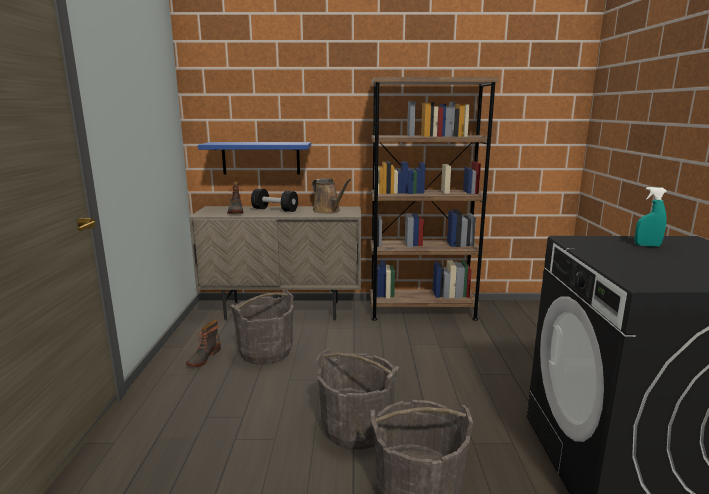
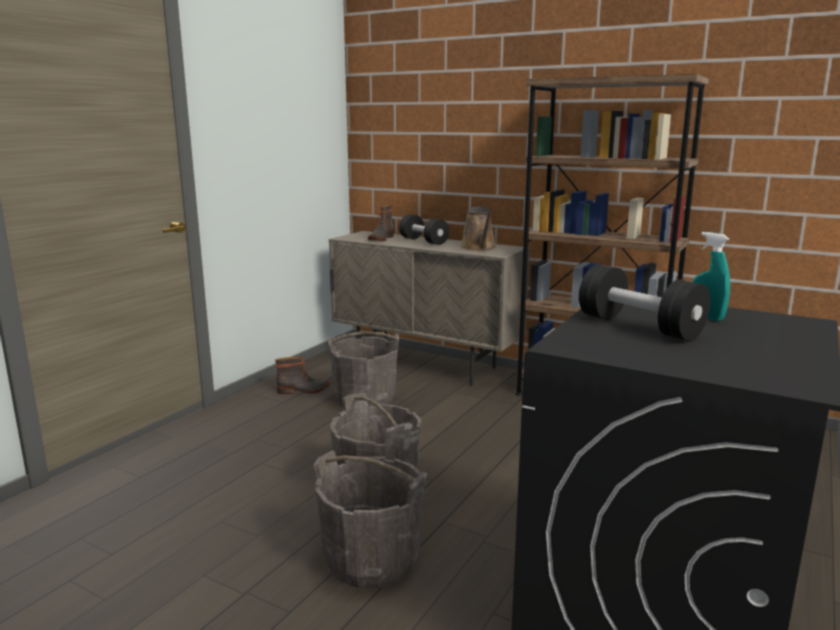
camera: 30 degrees right, 0 degrees up
boot [186,320,221,367] -> boot turned 150 degrees counterclockwise [275,357,330,394]
blue shelf [198,142,311,175] -> none
none -> black dumbbell [579,265,710,341]

